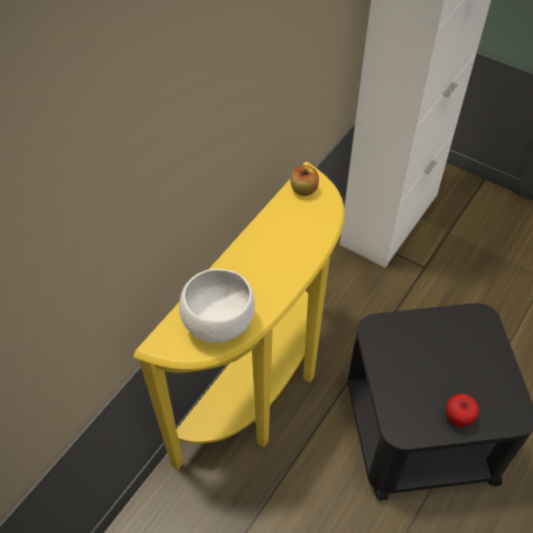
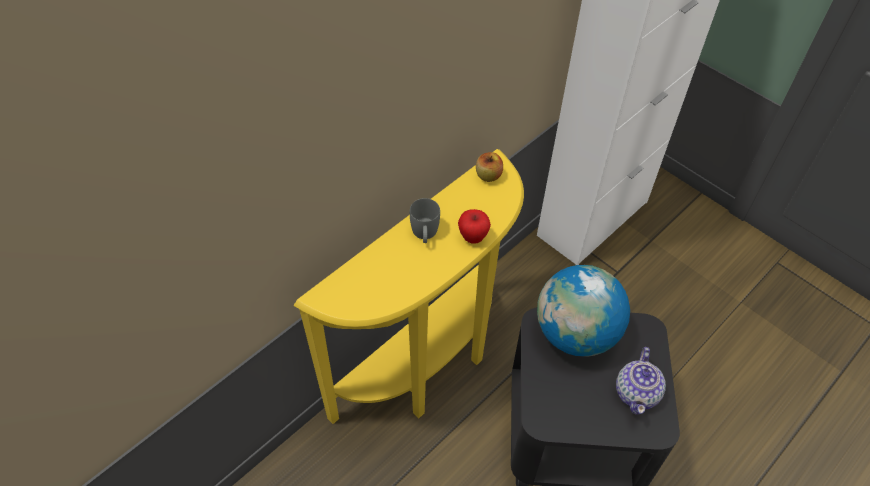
camera: 10 degrees right, 0 degrees up
white bowl [179,269,255,342] -> none
apple [446,394,479,427] -> apple moved to [458,209,491,244]
none -> grey mug [410,198,440,243]
none -> globe [537,265,630,357]
none -> teapot [616,347,666,415]

